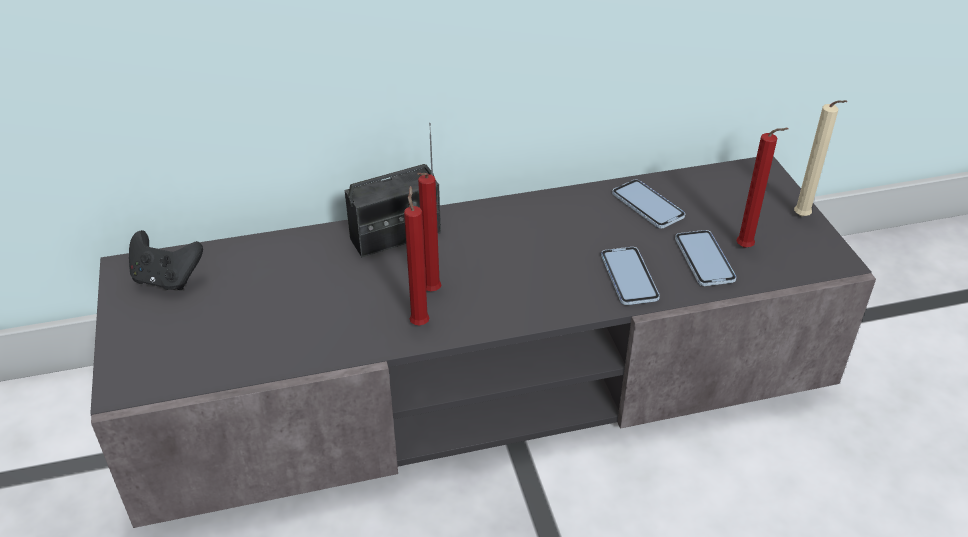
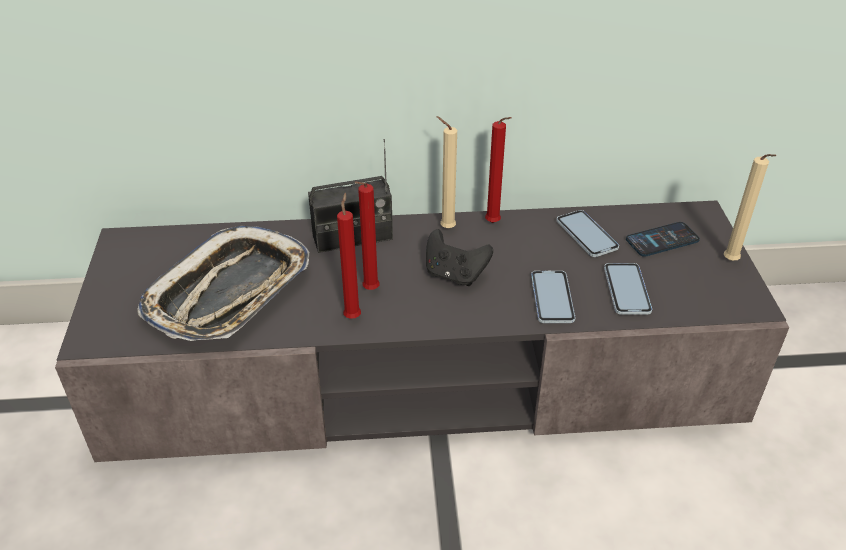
camera: 10 degrees right, 0 degrees up
black game controller [129,230,203,290] -> black game controller moved to [426,229,493,286]
red candle [736,128,789,248] -> red candle moved to [485,117,512,223]
none -> tray [137,226,310,341]
none -> beige candle [436,116,457,229]
none -> phone [626,222,700,257]

